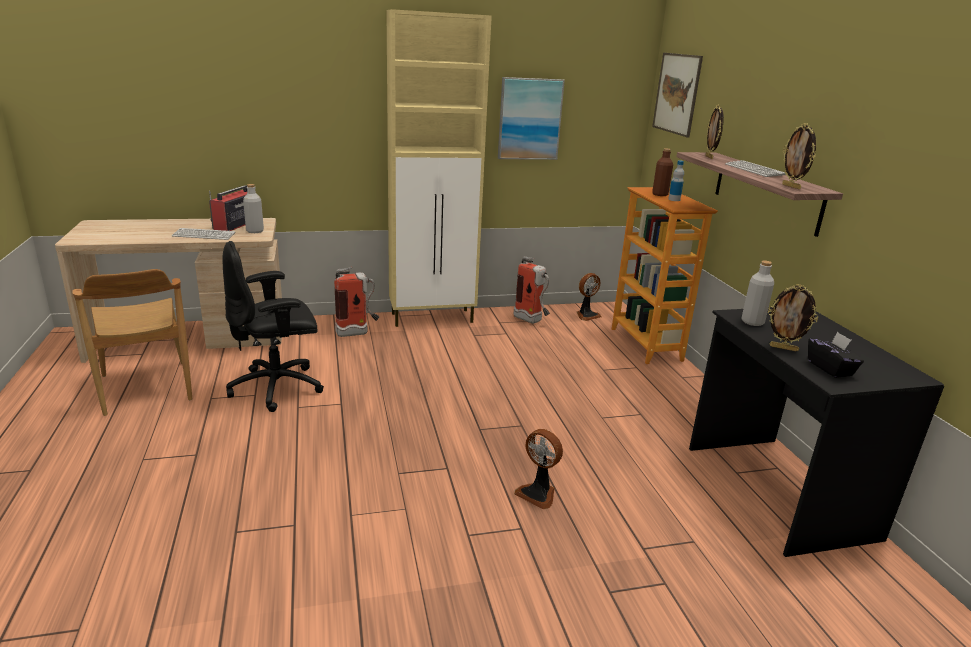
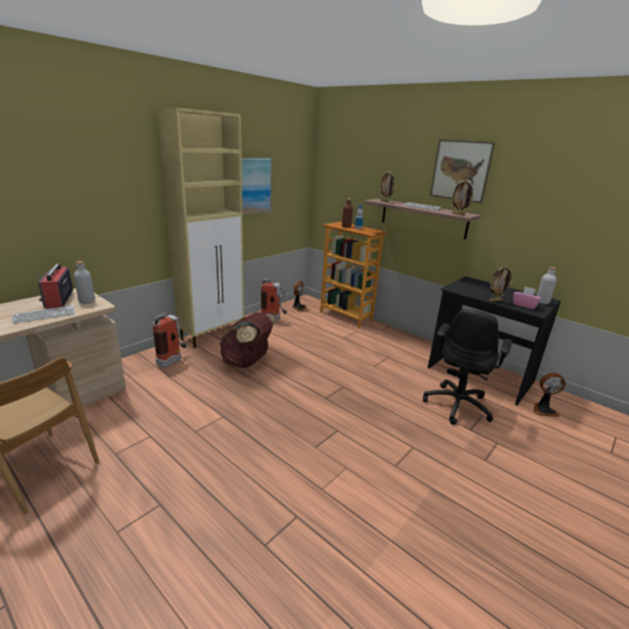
camera: 35 degrees left, 0 degrees up
black office chair [223,241,324,412] -> black office chair moved to [423,309,513,425]
fan [514,429,563,509] -> fan moved to [534,373,566,417]
picture [652,53,703,138] -> picture moved to [430,139,495,203]
grey bottle [742,260,774,326] -> grey bottle moved to [537,267,557,304]
black tissue box [808,331,864,378] -> pink tissue box [513,287,541,310]
none -> brown backpack [220,312,277,368]

